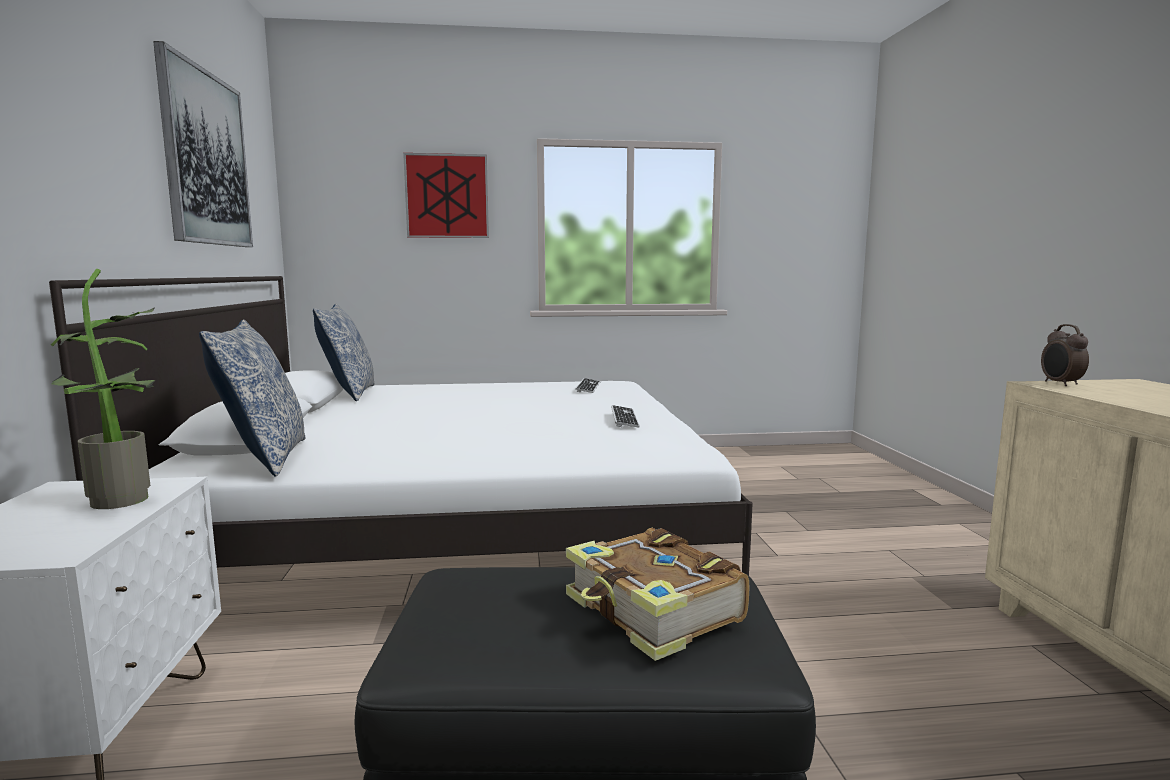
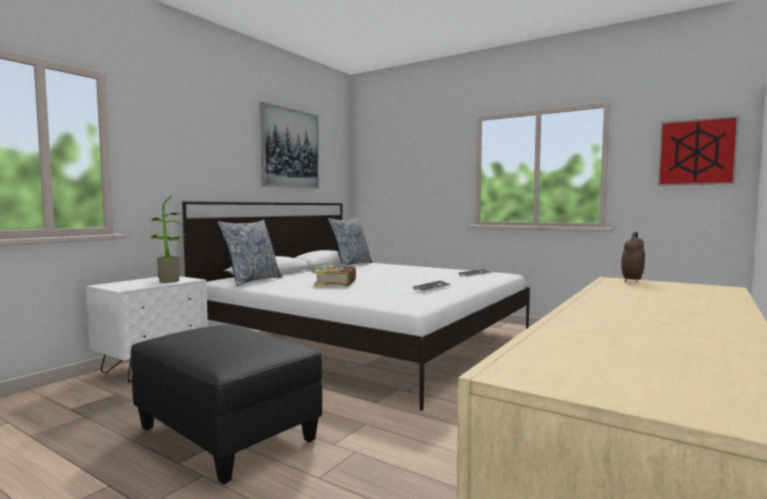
camera: 40 degrees right, 5 degrees down
picture [403,153,489,238] -> picture moved to [658,116,739,186]
book [566,528,749,661] -> book moved to [312,266,356,286]

